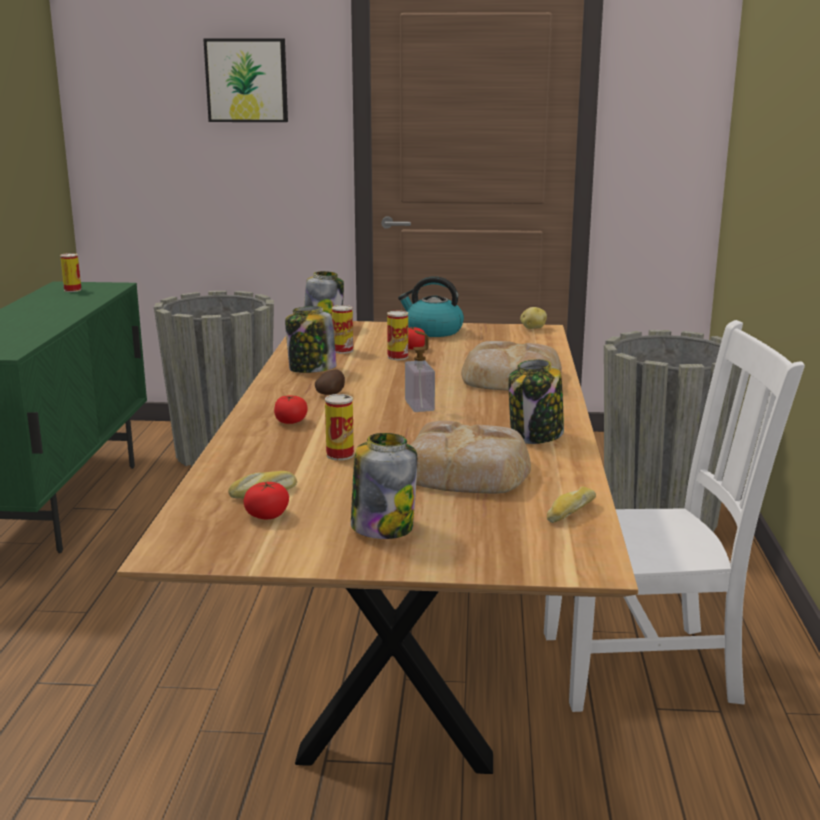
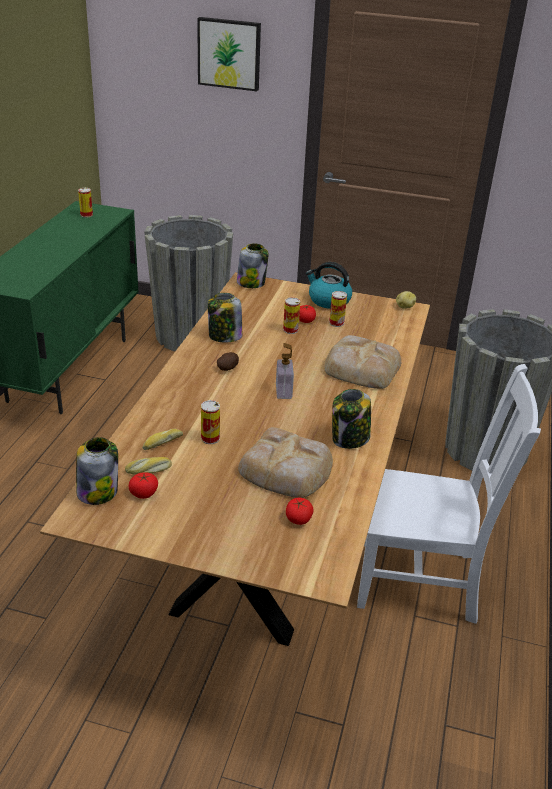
camera: 10 degrees right, 15 degrees up
tomato [274,395,308,424] -> tomato moved to [286,498,313,525]
can [332,305,353,354] -> can moved to [329,291,347,327]
jar [351,433,417,539] -> jar moved to [76,437,118,505]
bread [547,486,596,523] -> bread moved to [142,429,183,450]

